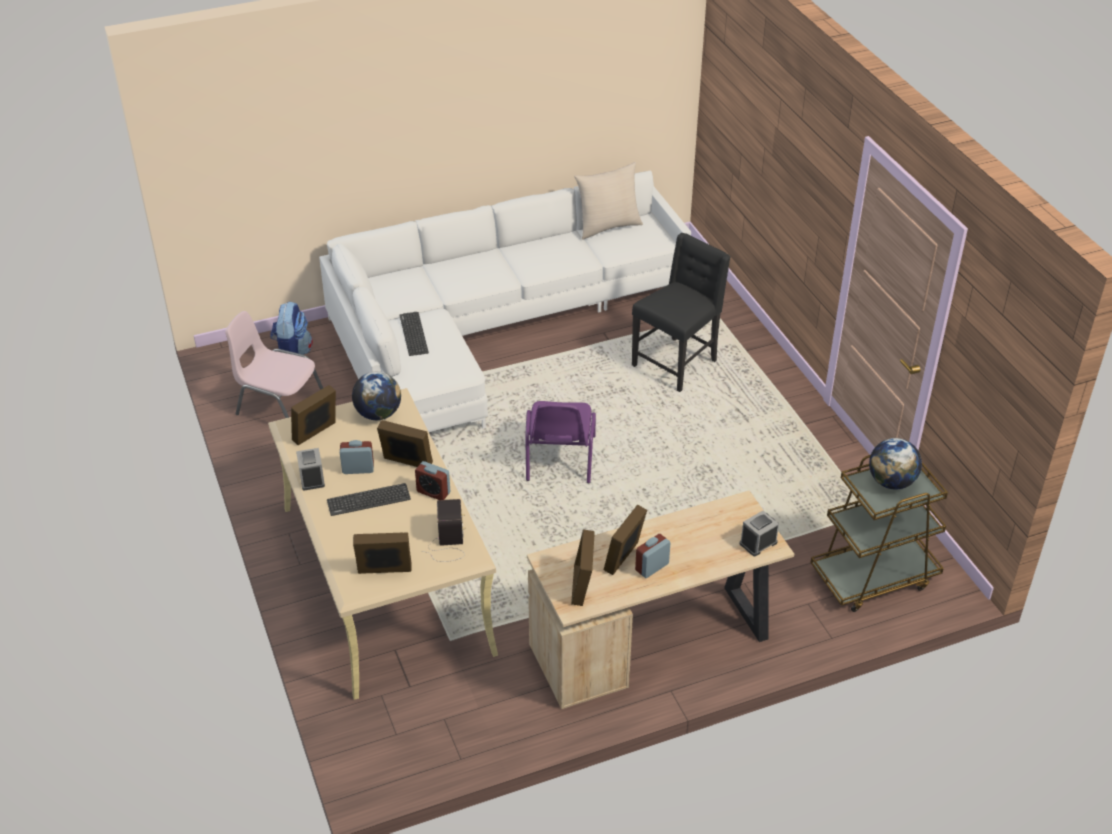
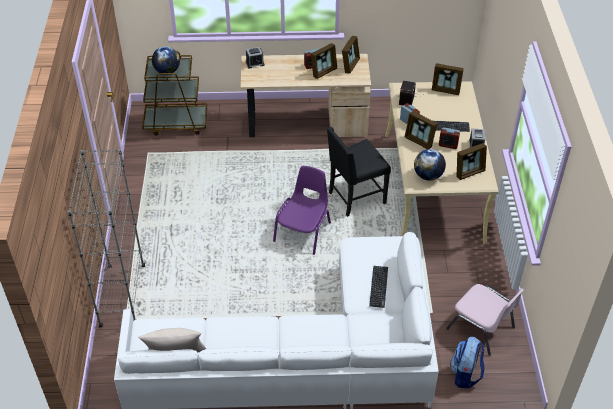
camera: 160 degrees left, 5 degrees up
black chair [632,233,731,392] -> black chair moved to [327,127,391,217]
none -> grey bookcase [68,149,145,327]

